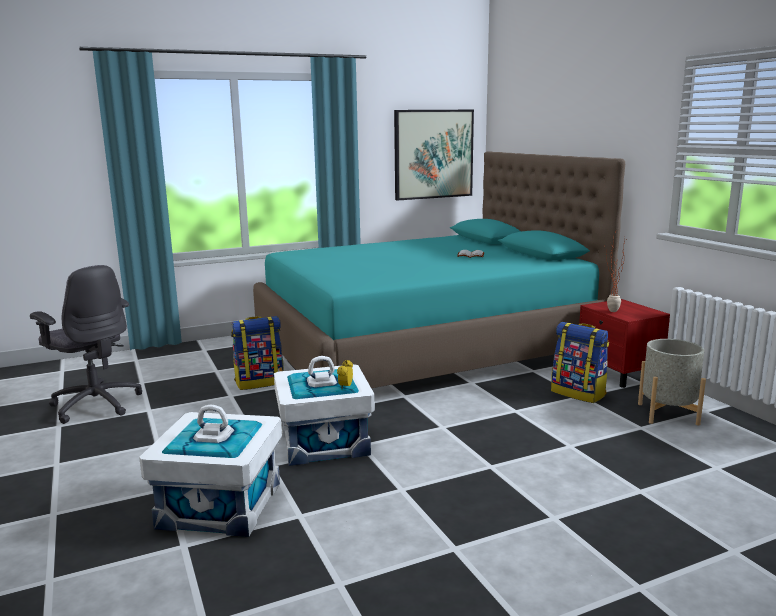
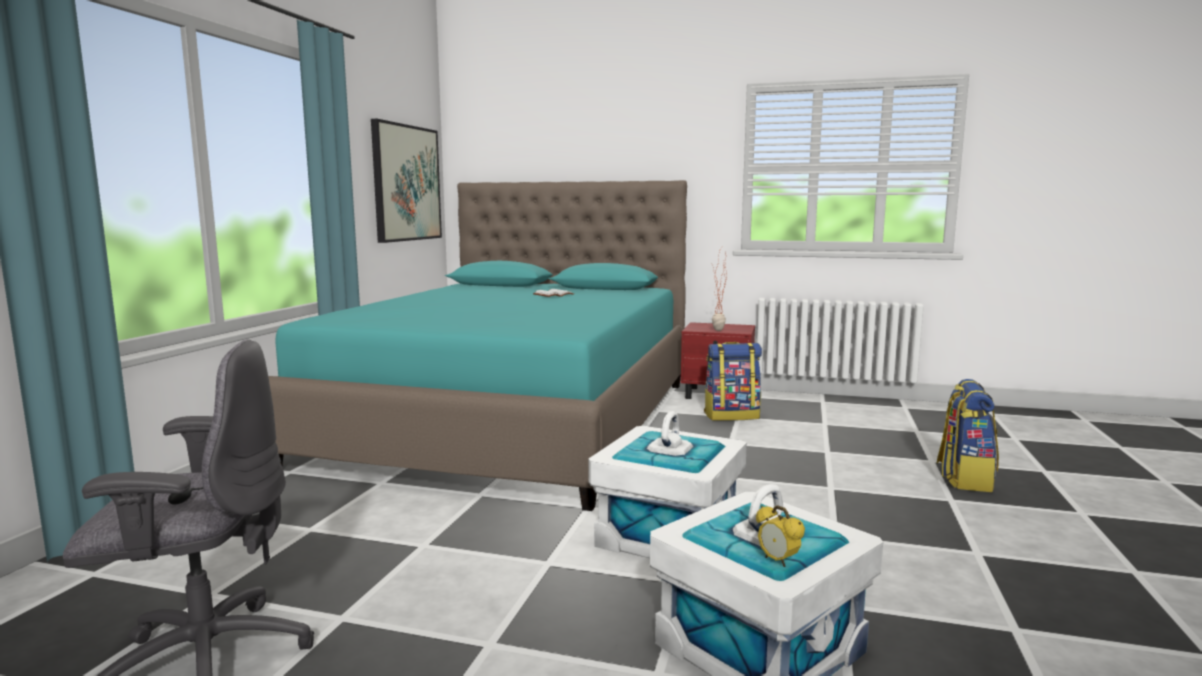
camera: 50 degrees left, 5 degrees down
backpack [231,316,284,390] -> backpack moved to [937,379,999,492]
alarm clock [337,360,353,389] -> alarm clock moved to [756,505,805,567]
grey planter [638,339,706,426] -> none

